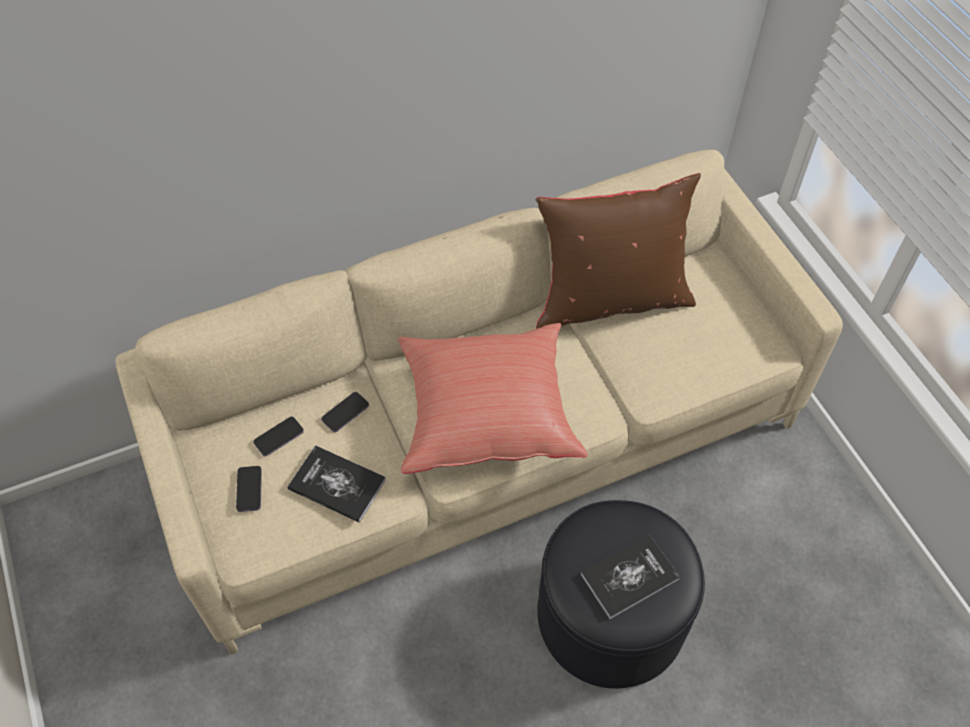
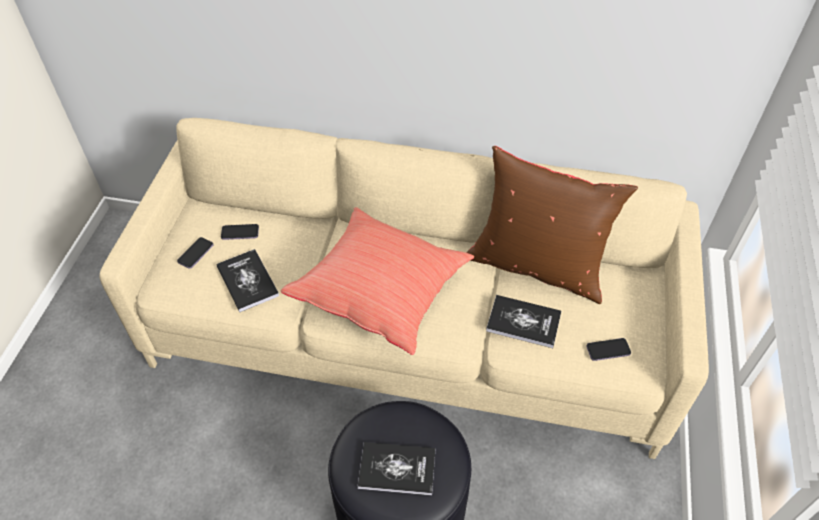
camera: 35 degrees right, 5 degrees down
phone [321,392,369,432] -> phone moved to [586,338,631,361]
none -> book [486,295,561,348]

